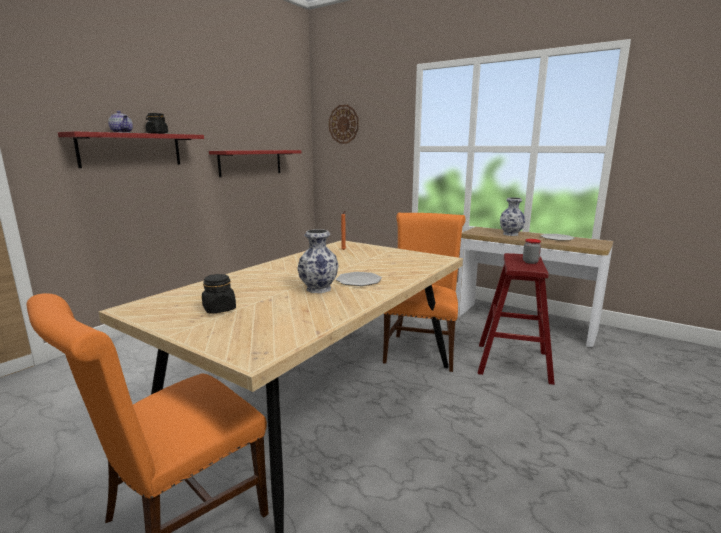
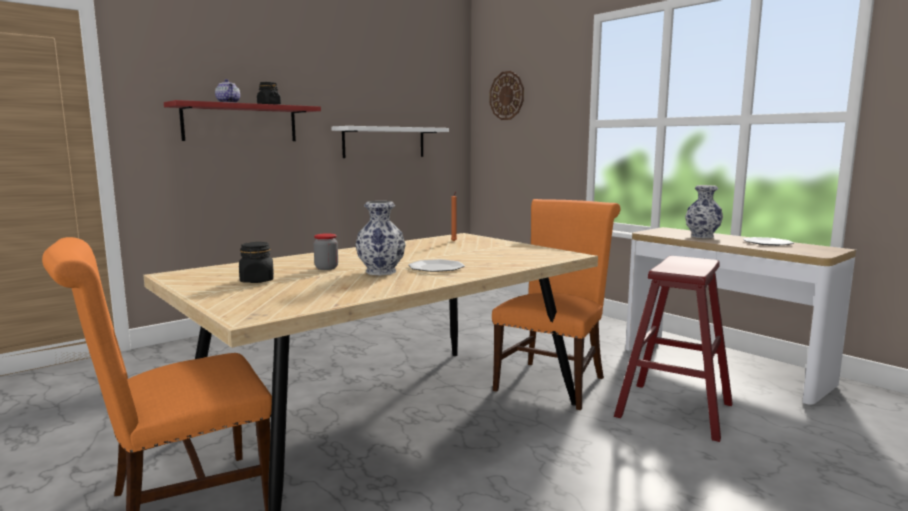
camera: 15 degrees right, 5 degrees down
red shelf [209,150,301,177] -> white shelf [331,126,449,158]
jar [523,239,541,264] -> jar moved to [314,233,338,270]

